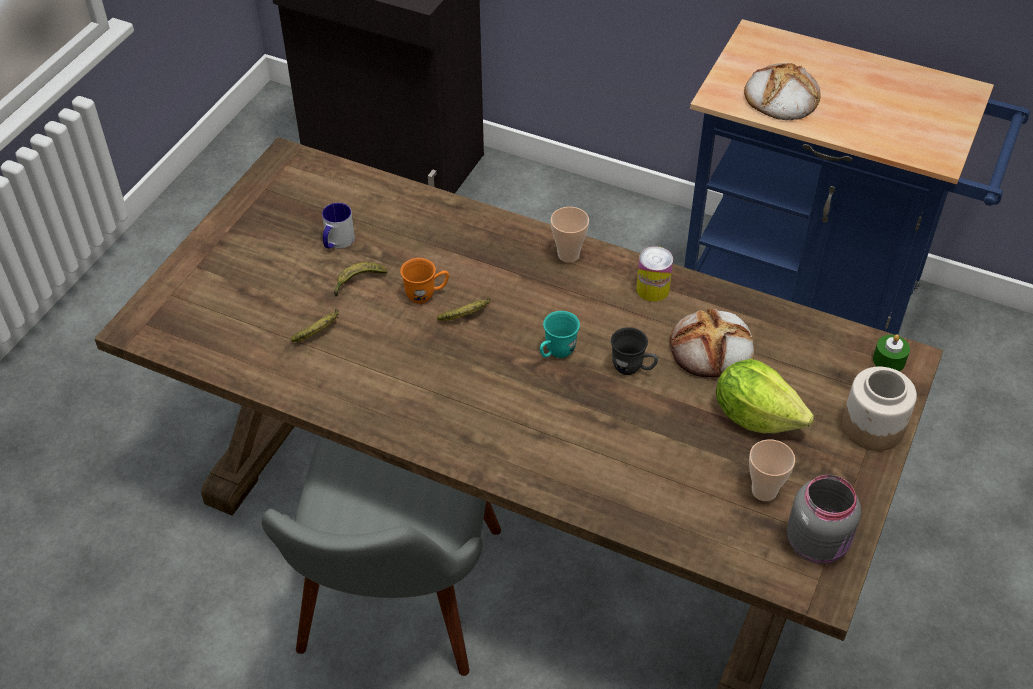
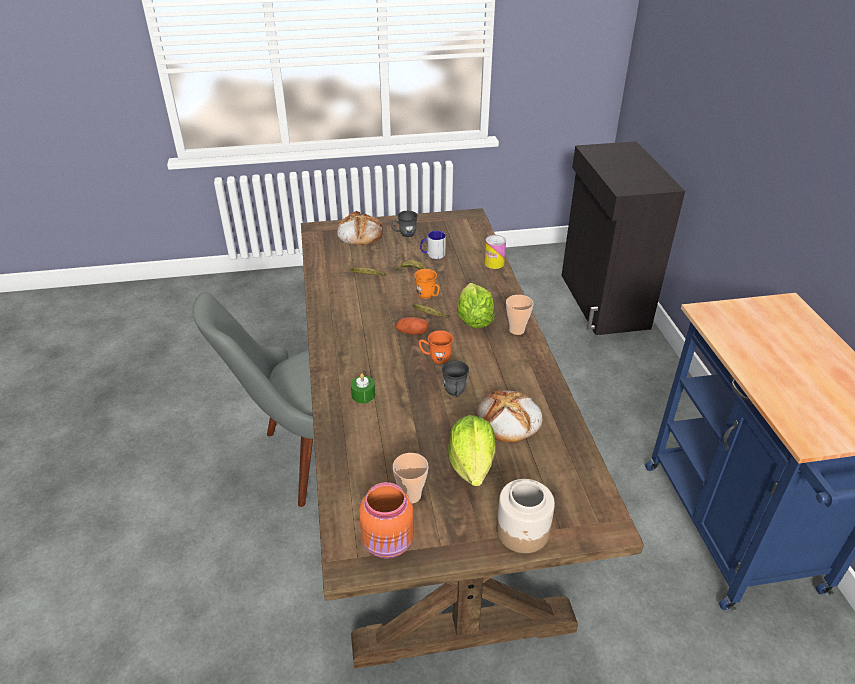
camera: 55 degrees right, 10 degrees down
turquoise mug [540,311,580,358] -> orange mug [418,330,453,364]
can [636,246,673,302] -> can moved to [484,235,506,269]
bread [744,63,821,120] -> bread moved to [337,210,383,245]
grey jar [787,475,861,564] -> orange jar [359,482,414,559]
green candle [873,334,910,371] -> green candle moved to [351,374,375,403]
none -> grey mug [391,211,418,237]
none -> potato [396,317,429,335]
none -> lettuce [457,283,495,328]

